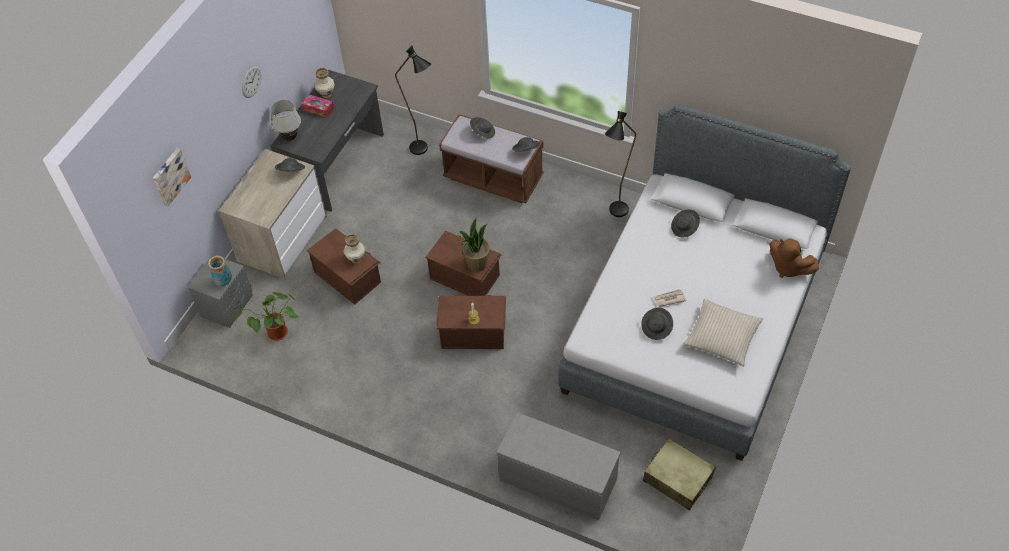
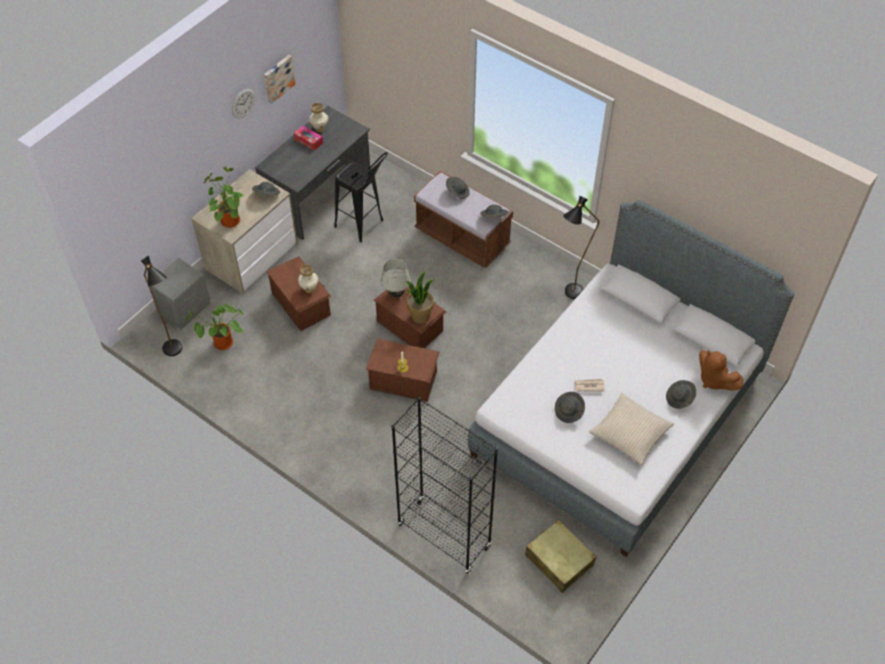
camera: 10 degrees right, 0 degrees up
picture [153,148,191,206] -> picture moved to [264,55,295,104]
vase [208,256,232,286] -> none
white table lamp [271,100,301,141] -> white table lamp moved to [381,259,411,298]
black floor lamp [395,46,431,155] -> black floor lamp moved to [141,256,182,356]
grey bench [497,412,620,520] -> black bookcase [392,397,498,574]
grey hat [671,210,700,237] -> grey hat moved to [666,380,696,409]
none -> potted plant [204,167,243,228]
none -> black stool [334,152,388,243]

